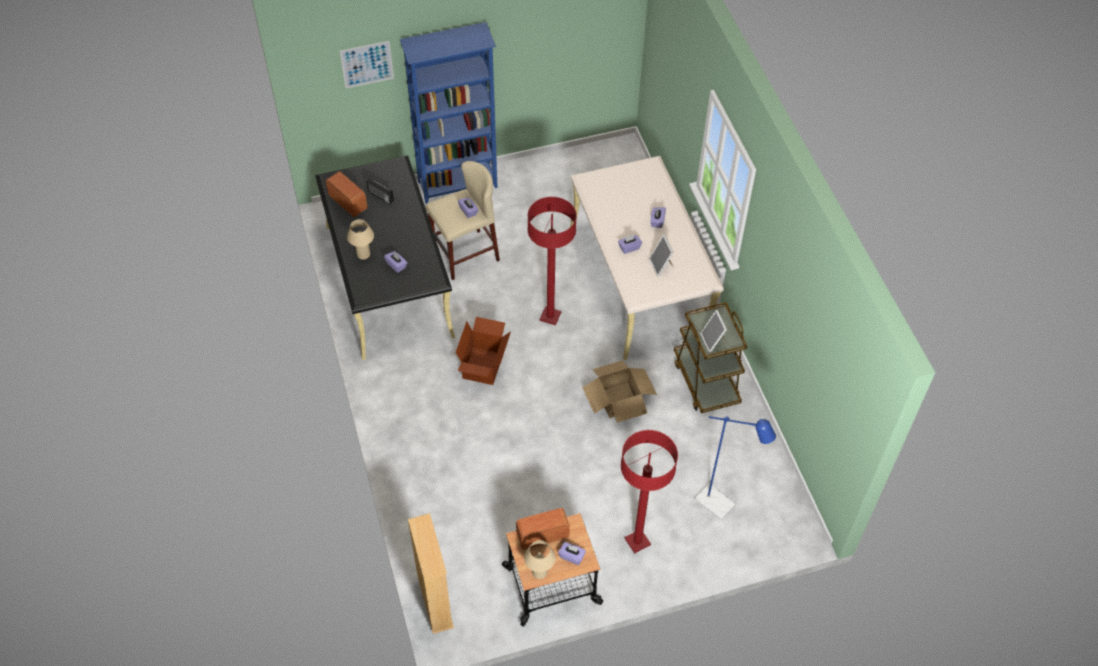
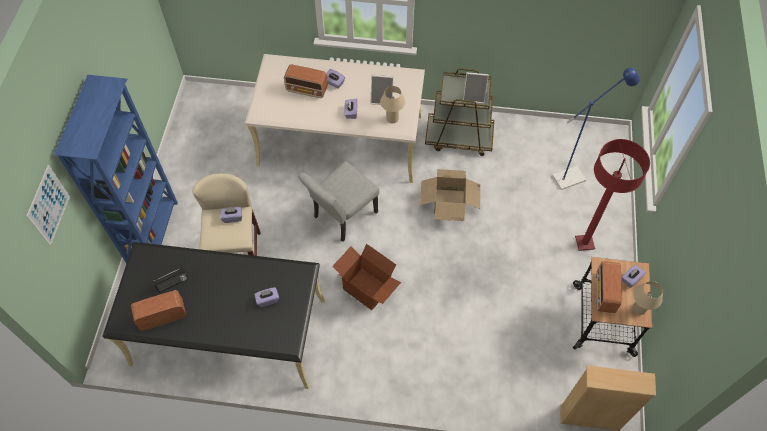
camera: 65 degrees left, 5 degrees up
beige table lamp [347,219,374,260] -> beige table lamp moved to [380,86,405,123]
red floor lamp [528,197,577,325] -> grey chair [298,161,379,242]
none -> radio [284,64,328,98]

